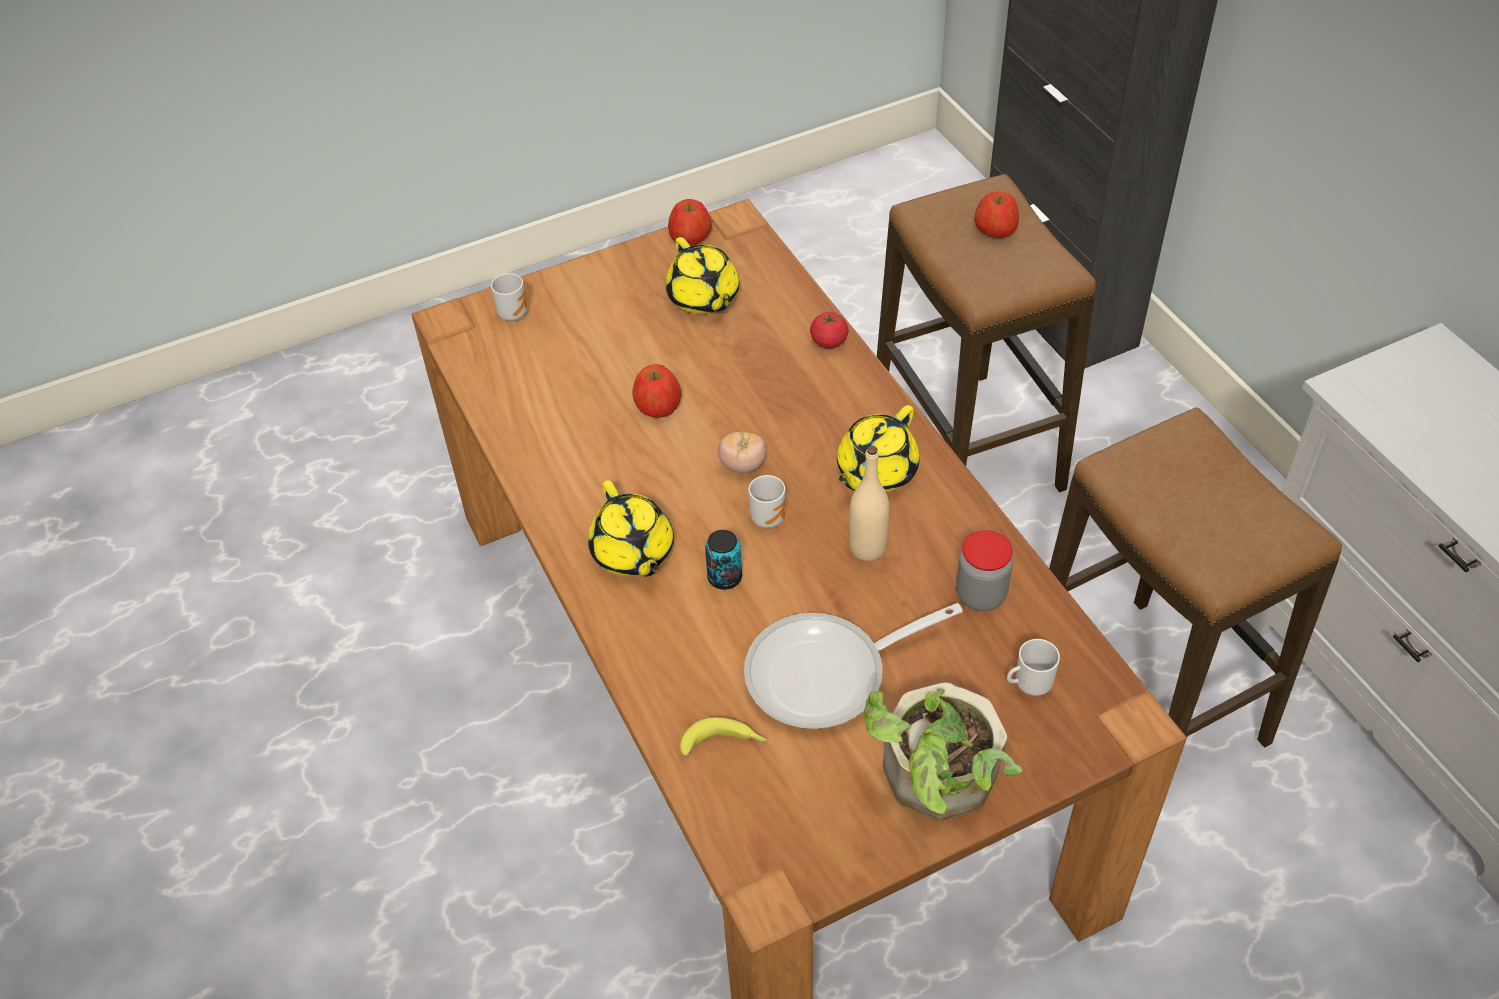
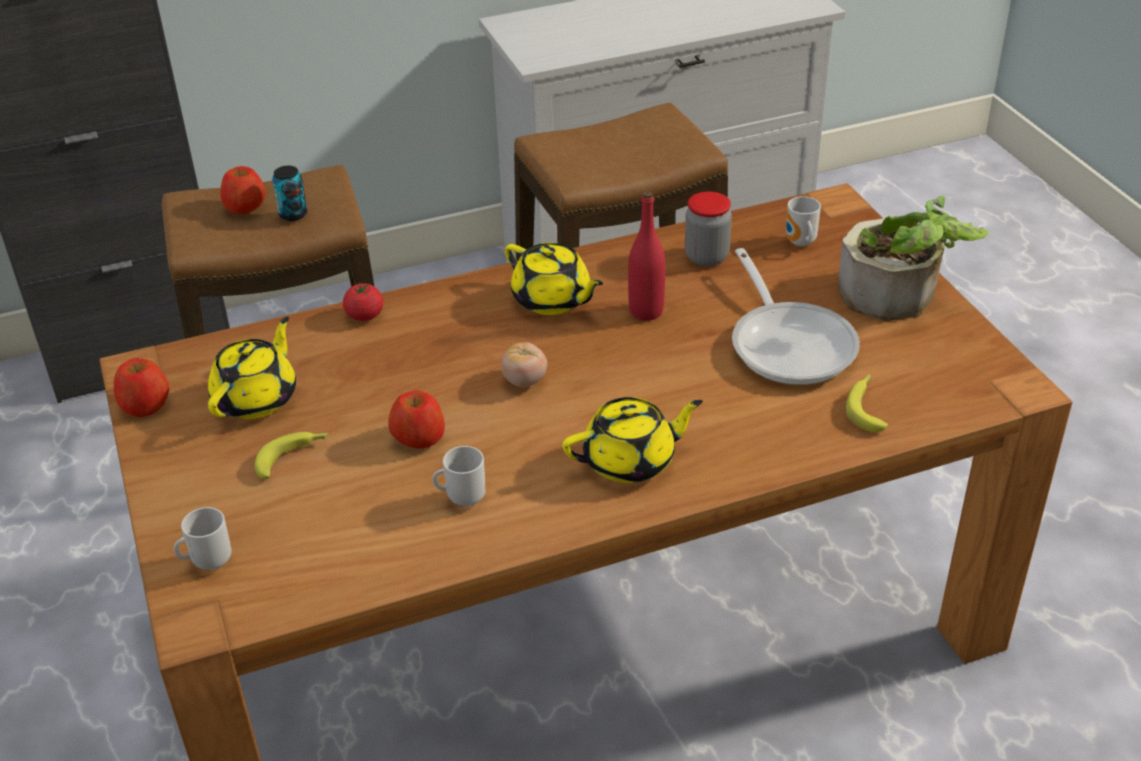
camera: 85 degrees left, 10 degrees down
yellow teapot [666,237,739,314] -> yellow teapot turned 45 degrees counterclockwise [208,317,296,419]
can [705,530,742,590] -> can moved to [272,166,307,221]
mug [749,475,785,528] -> mug moved to [432,446,486,506]
beige bottle [849,445,889,561] -> red bottle [628,191,665,321]
none -> banana [255,432,328,479]

